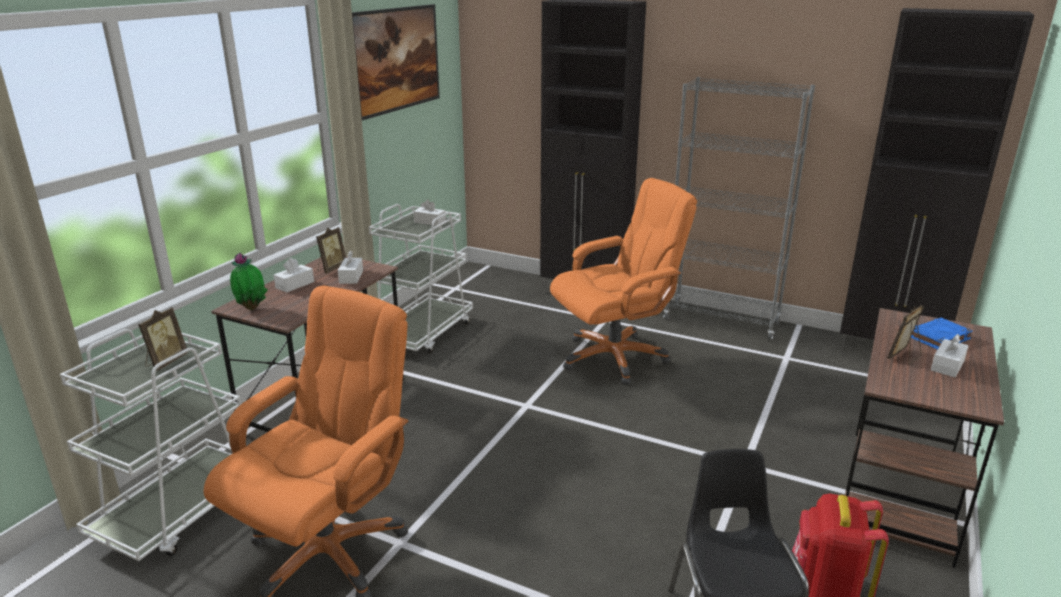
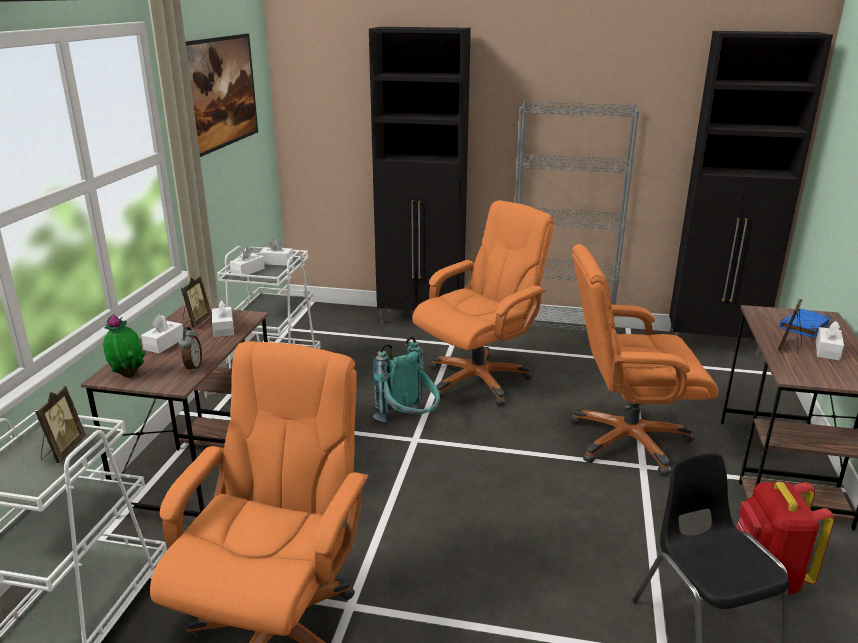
camera: 15 degrees left, 0 degrees up
none -> alarm clock [179,327,202,372]
none -> white tissue box [230,247,265,277]
none -> turquoise backpack [373,337,440,422]
none -> orange office chair [570,244,719,476]

